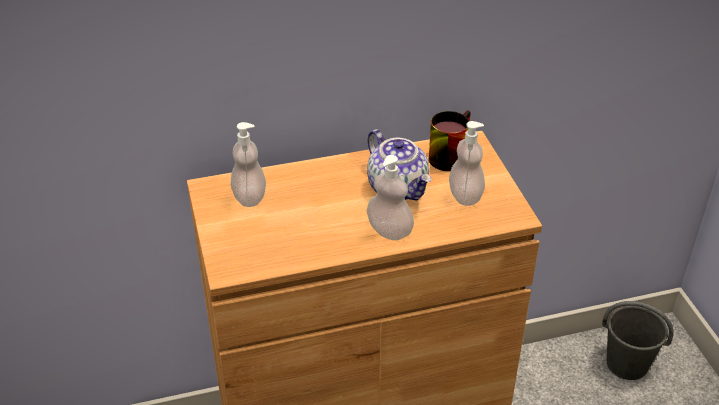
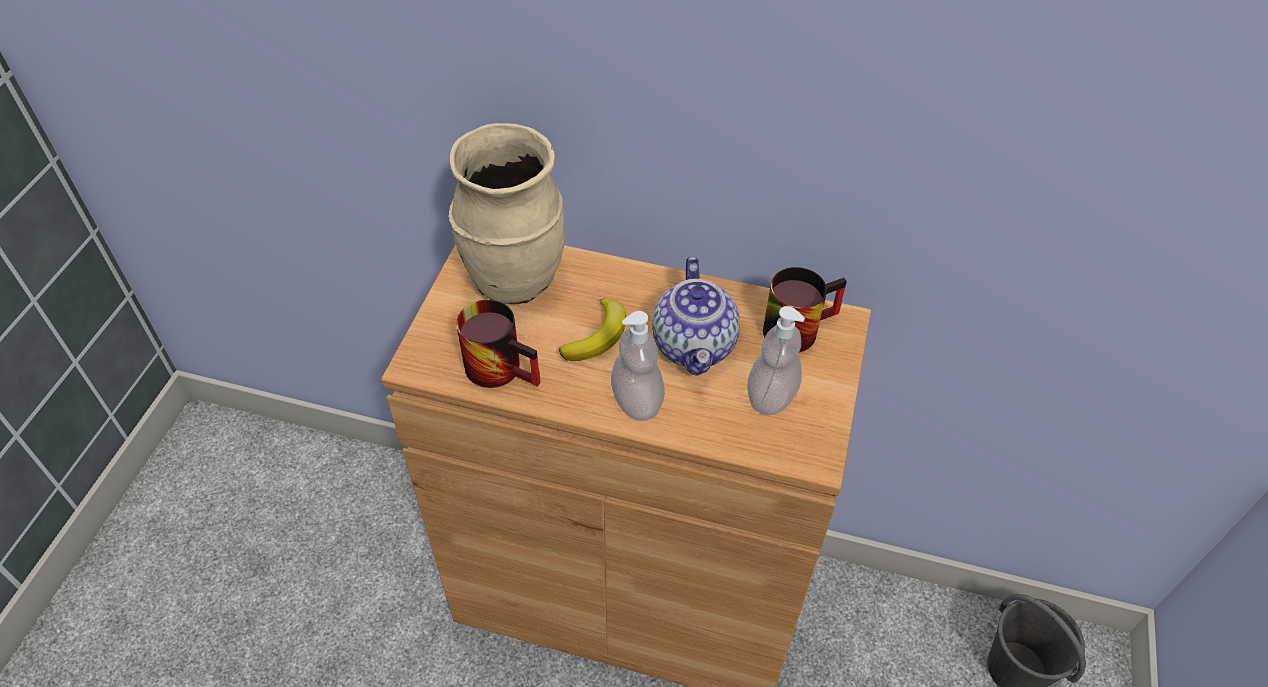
camera: 30 degrees right, 10 degrees up
soap dispenser [231,122,266,207] -> beige vase [449,123,565,304]
none -> mug [456,300,541,388]
none -> banana [559,298,626,361]

